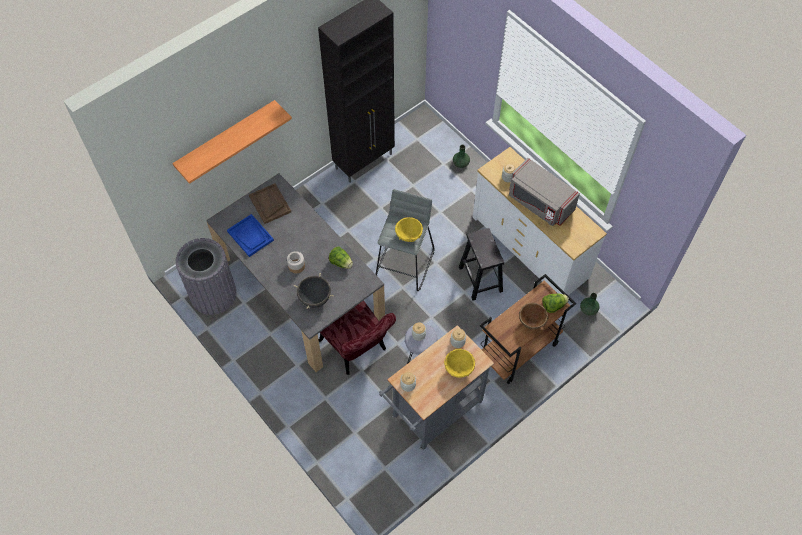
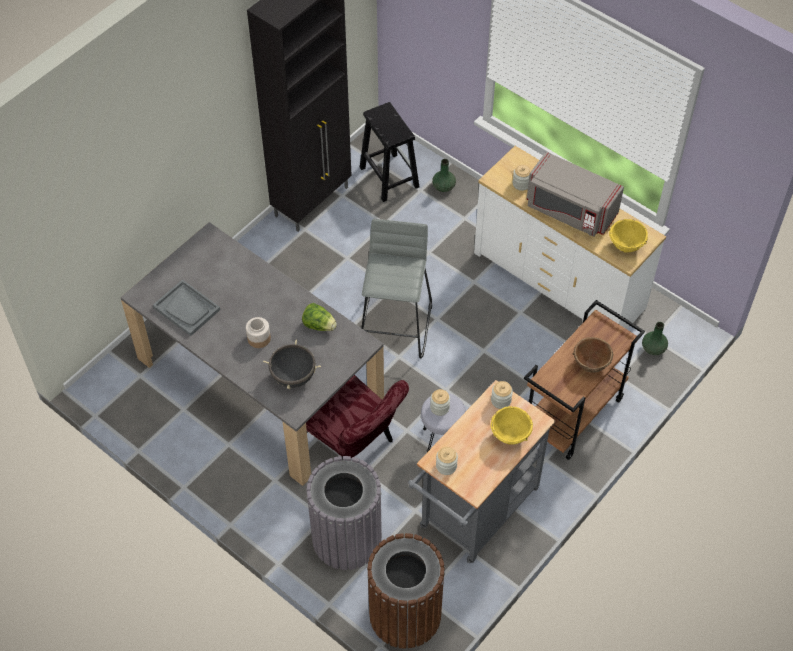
camera: 10 degrees left, 5 degrees down
shelf [172,100,292,184] -> none
grey trash can [176,238,237,315] -> grey trash can moved to [306,456,382,570]
blue tray [227,214,274,257] -> grey tray [153,279,220,336]
brown tray [249,183,291,224] -> none
yellow bowl [395,217,423,242] -> yellow bowl moved to [609,219,648,253]
black stool [459,228,504,301] -> black stool moved to [360,102,419,202]
lettuce [542,294,569,313] -> none
none -> brown trash can [367,533,445,649]

